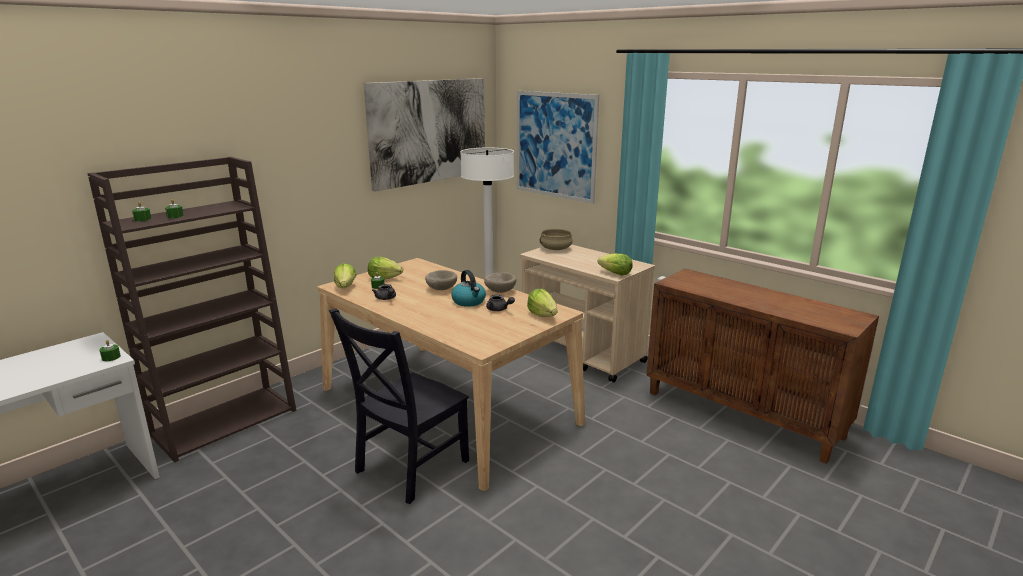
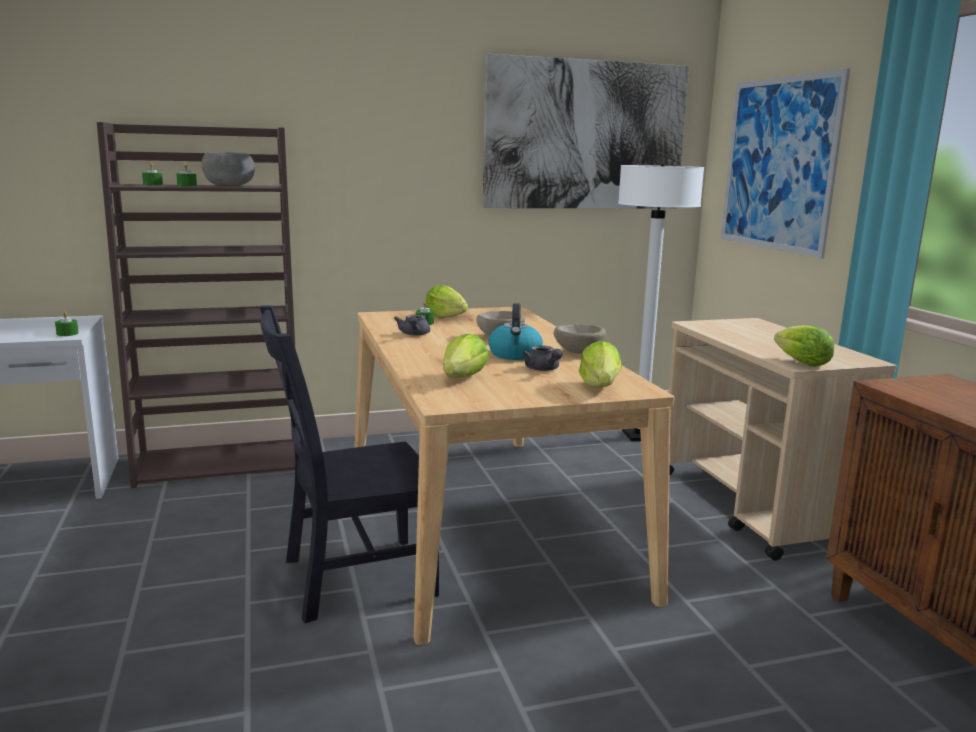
camera: 30 degrees right, 5 degrees down
lettuce [334,263,357,288] -> lettuce moved to [443,333,489,378]
beige cooking pot [540,229,573,250] -> none
none -> grey bowl [201,152,255,186]

